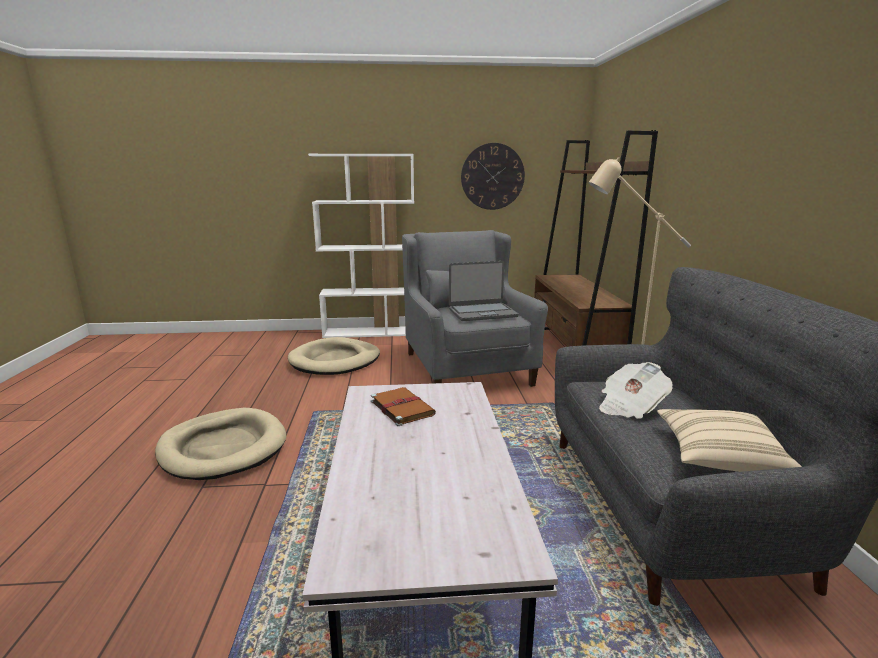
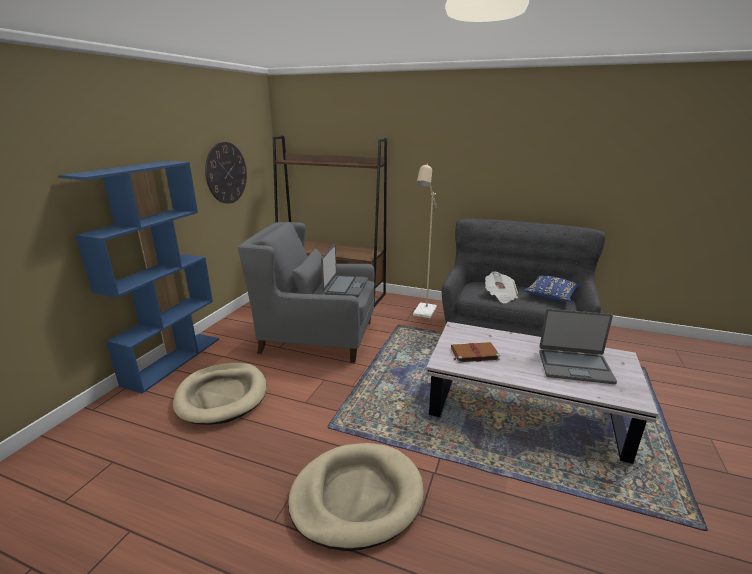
camera: 65 degrees left, 5 degrees up
white bookcase [308,154,414,338] -> blue bookcase [58,161,219,394]
beige pillow [657,409,802,472] -> blue pillow [524,276,580,302]
none -> laptop [539,309,617,384]

